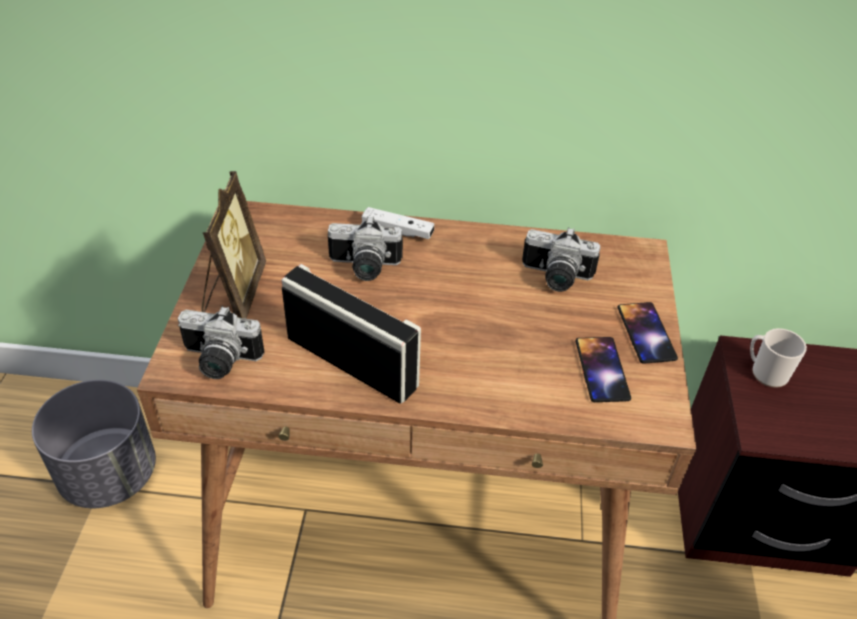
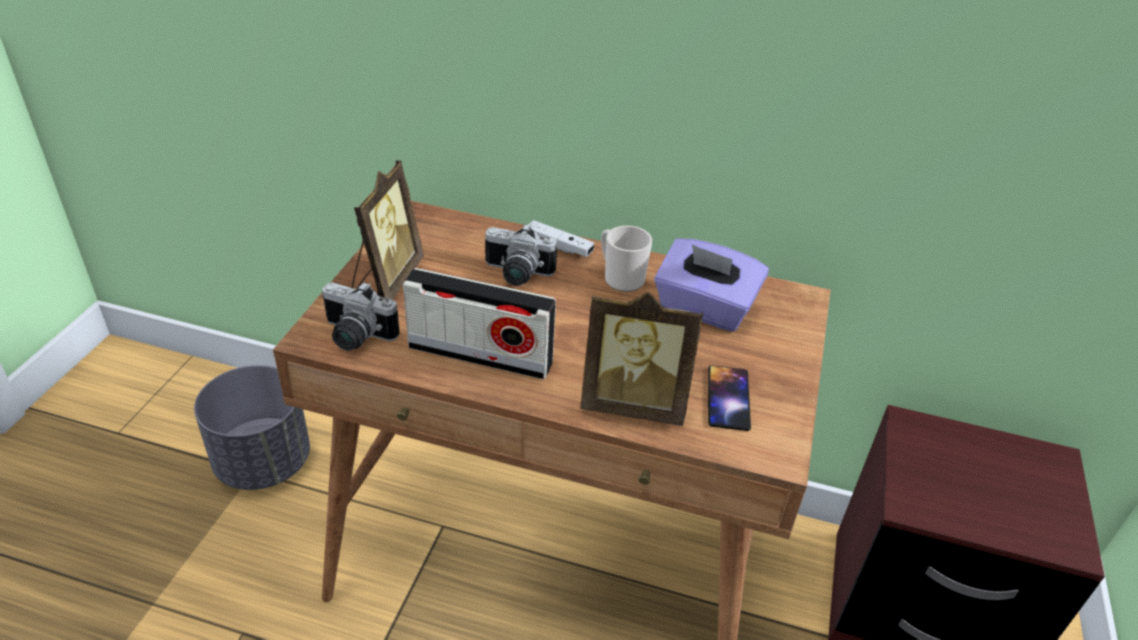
camera: 10 degrees right, 5 degrees down
radio [281,264,421,404] -> radio turned 150 degrees clockwise [403,268,556,380]
camera [522,227,600,292] -> purple tissue box [654,239,769,332]
phone [617,302,678,364] -> none
mug [750,328,807,388] -> mug moved to [601,226,652,292]
none -> picture frame [580,292,703,426]

